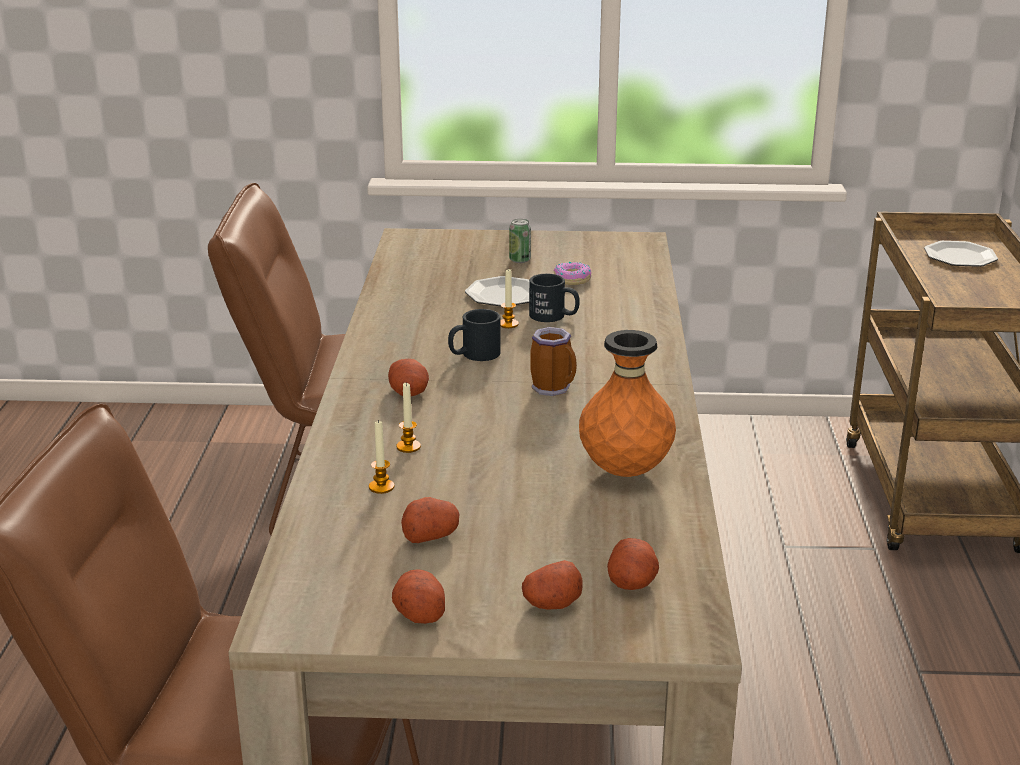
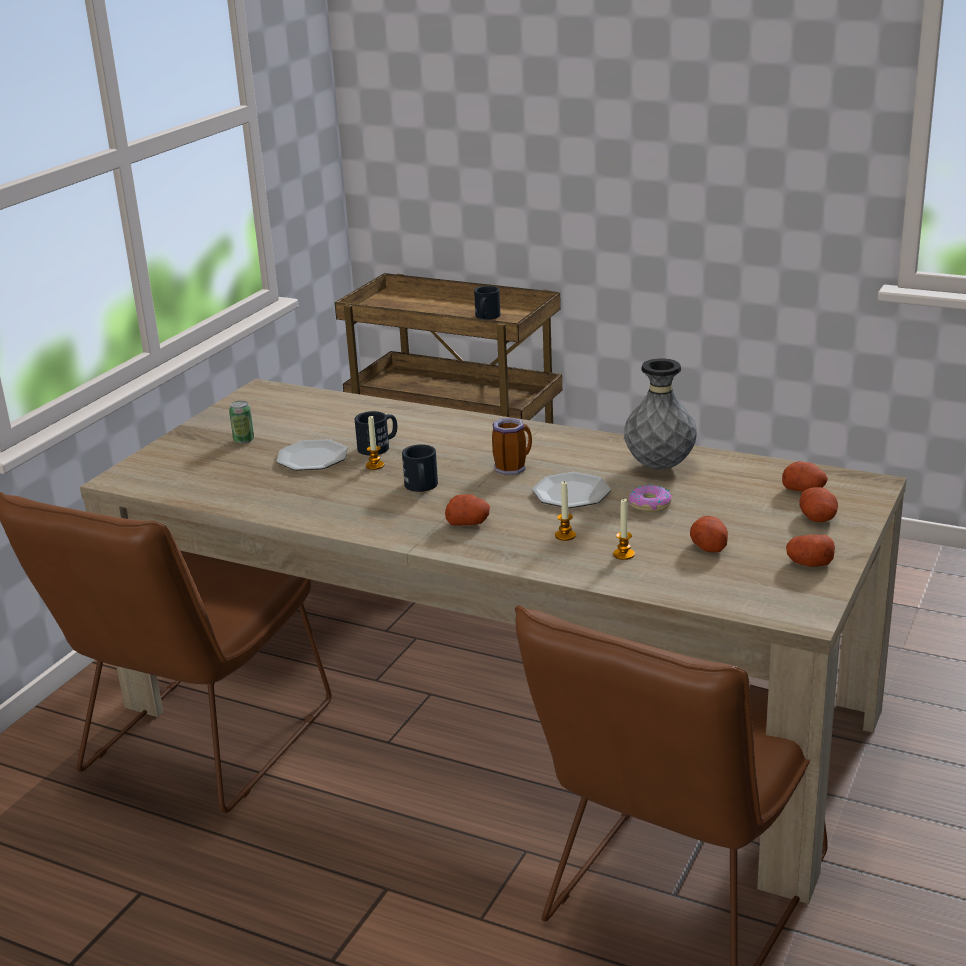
camera: 65 degrees left, 0 degrees up
donut [553,262,591,285] -> donut moved to [629,485,672,512]
orange vase [579,330,676,477] -> grey vase [624,358,697,470]
plate [924,241,998,267] -> plate moved to [532,472,611,508]
none -> black mug [474,286,500,320]

